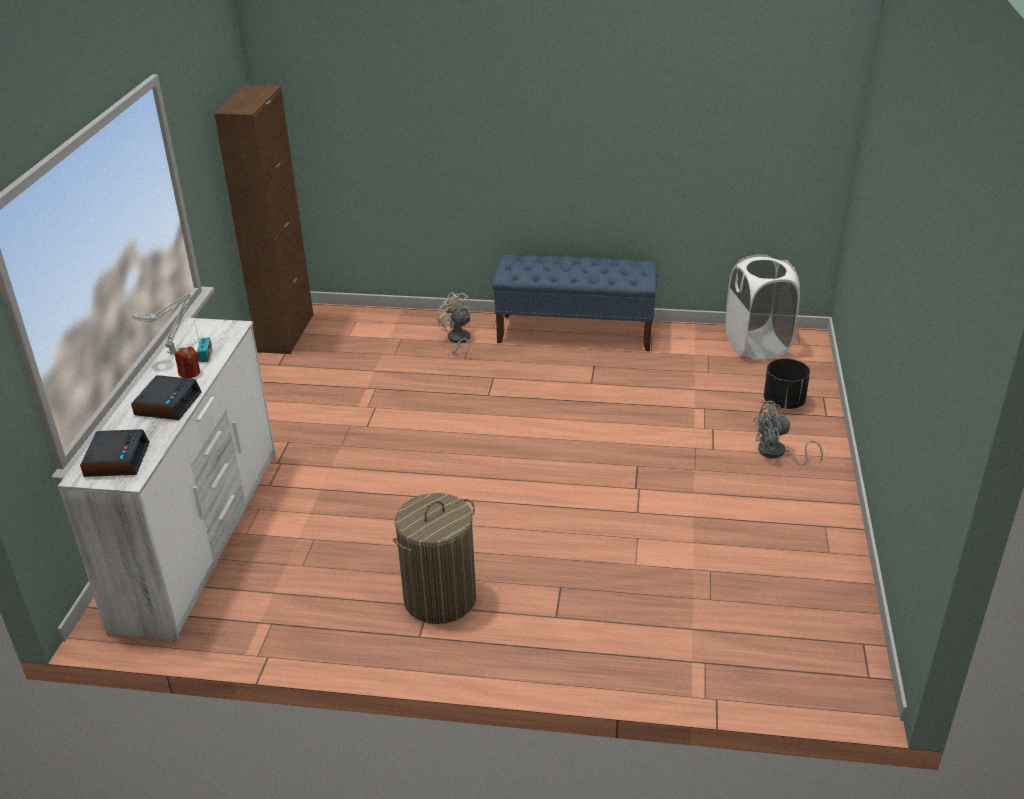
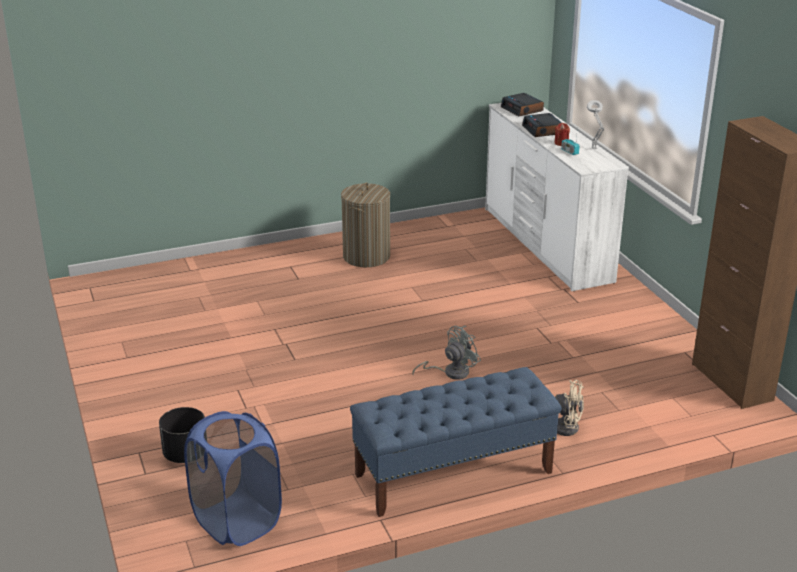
camera: 150 degrees right, 5 degrees down
white laundry basket [726,254,800,360] -> blue laundry basket [184,411,282,546]
grey fan [753,401,823,465] -> grey fan moved to [412,326,481,380]

